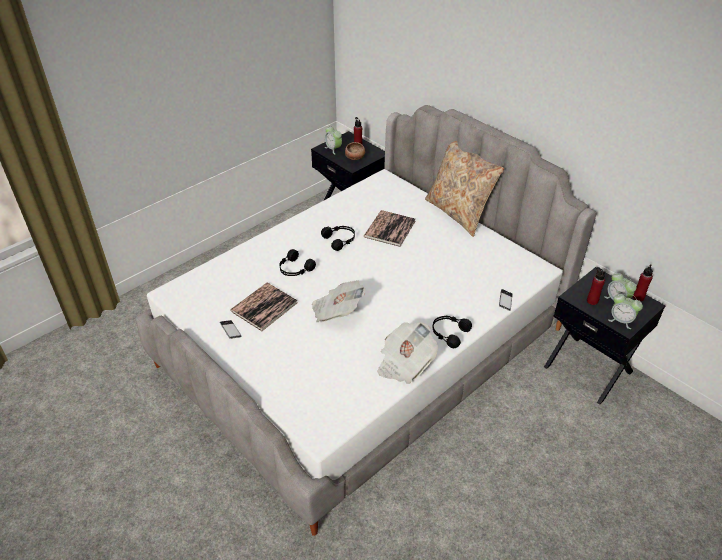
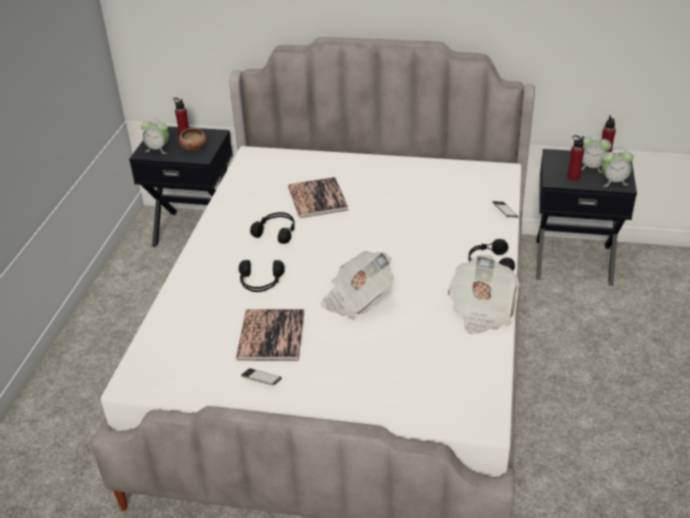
camera: 35 degrees left, 5 degrees down
beige pillow [425,141,504,237] -> none

